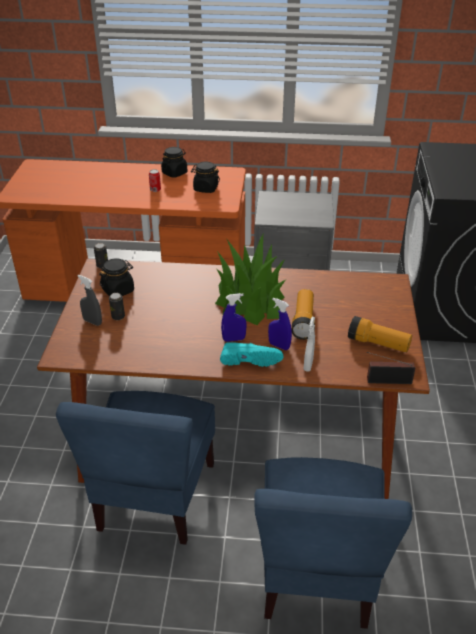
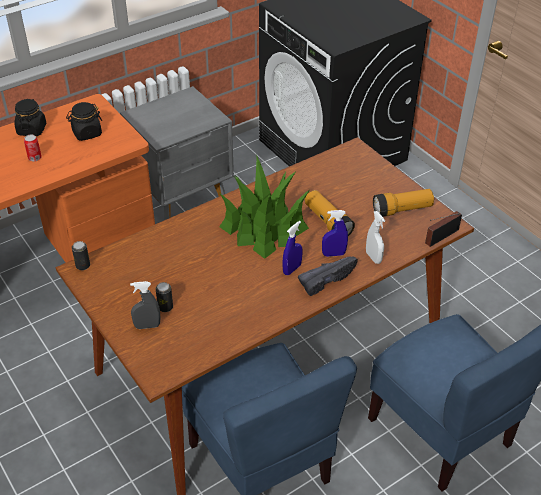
camera: 40 degrees left, 5 degrees up
black jar [99,258,134,296] -> none
turquoise shoe [220,342,284,367] -> black shoe [298,257,358,296]

